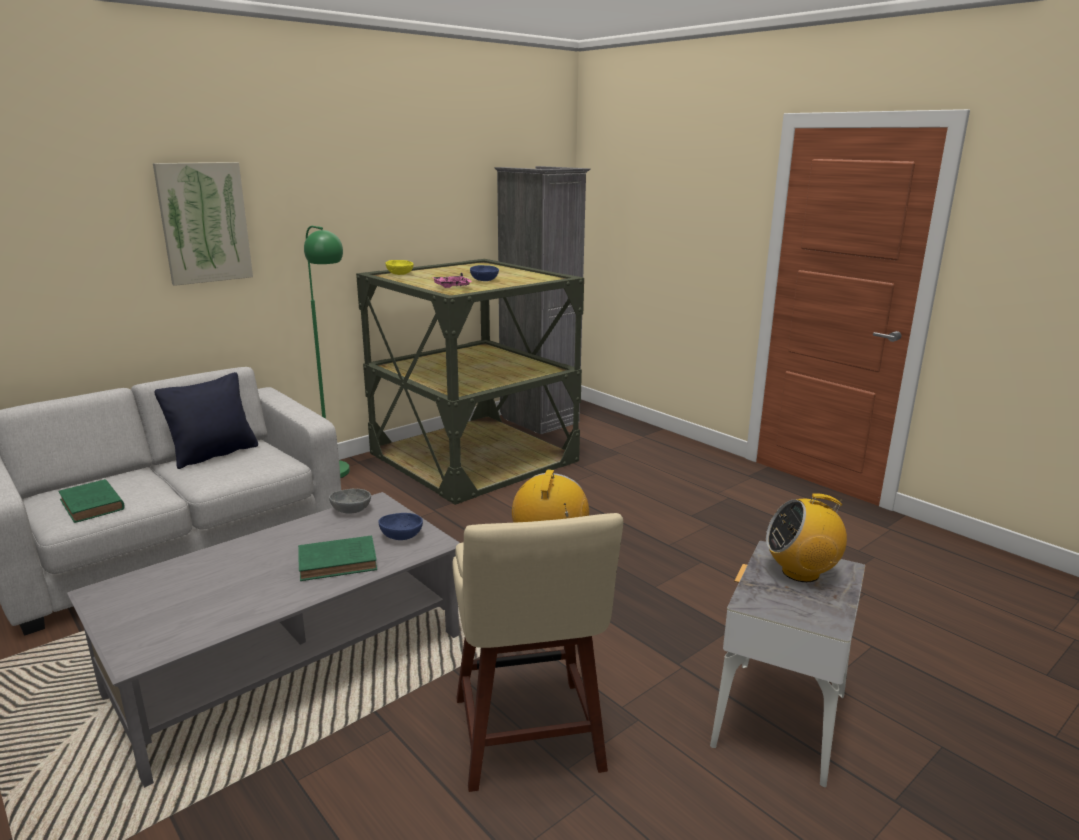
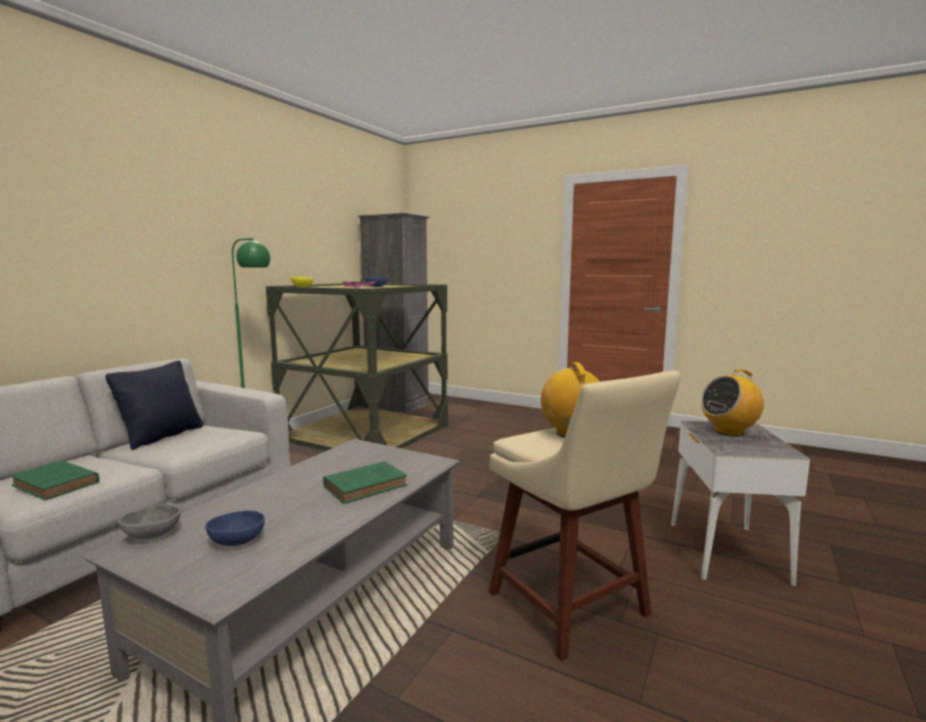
camera: 20 degrees left, 10 degrees down
picture [153,162,253,286] -> none
grey bowl [329,489,371,514] -> grey bowl moved to [118,505,181,539]
blue bowl [378,513,423,540] -> blue bowl moved to [205,511,265,546]

